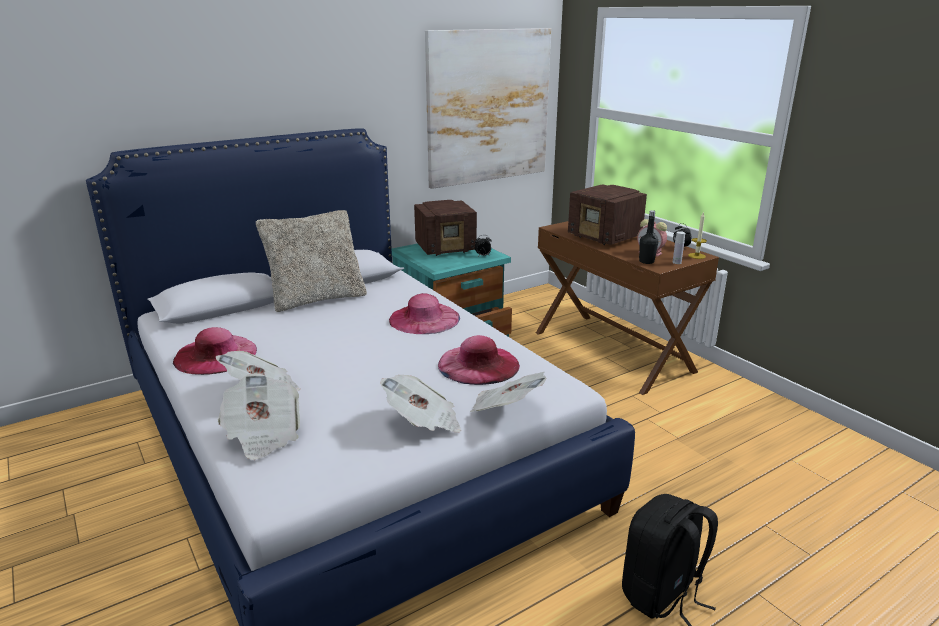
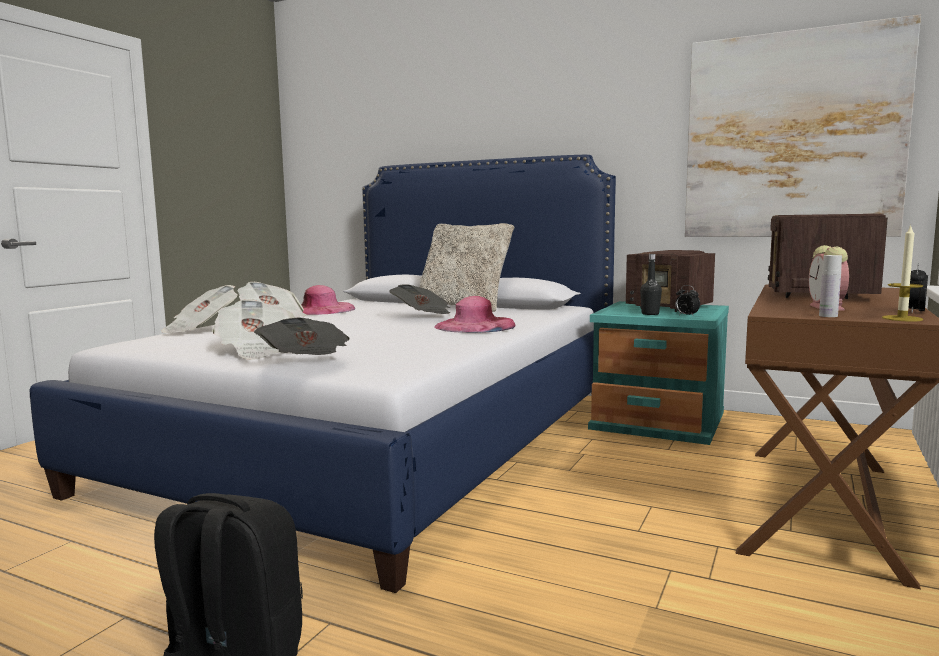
camera: 60 degrees right, 15 degrees down
pink hat [438,335,520,385] -> none
black bottle [639,210,658,264] -> black bottle moved to [640,254,662,315]
none -> newspaper [389,284,450,314]

